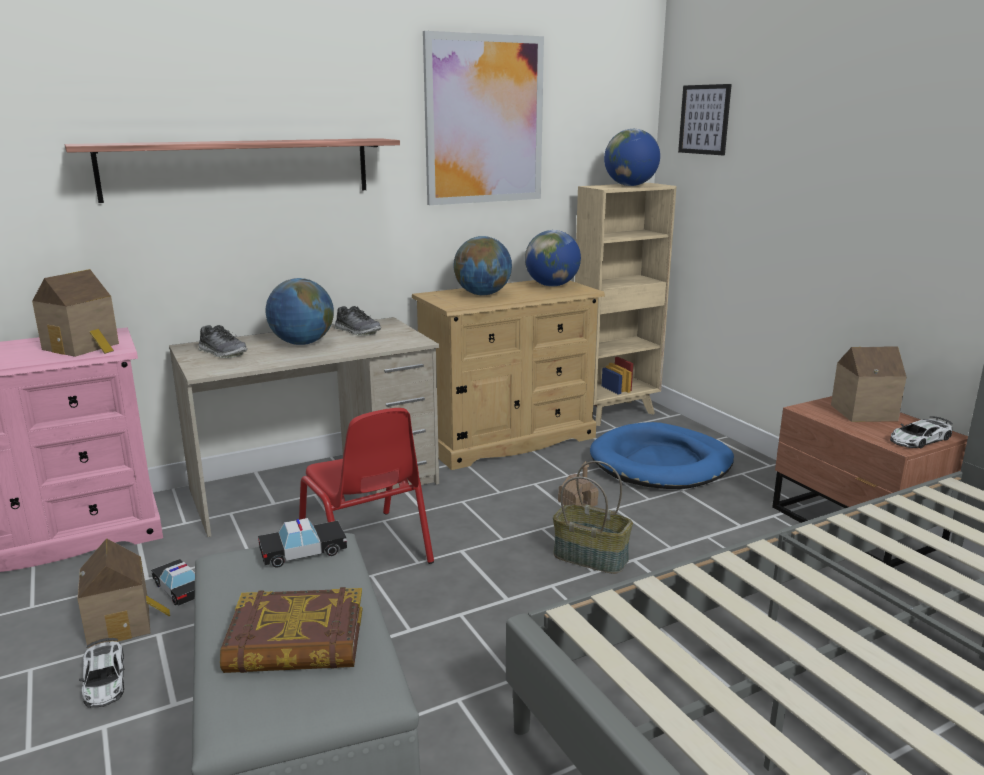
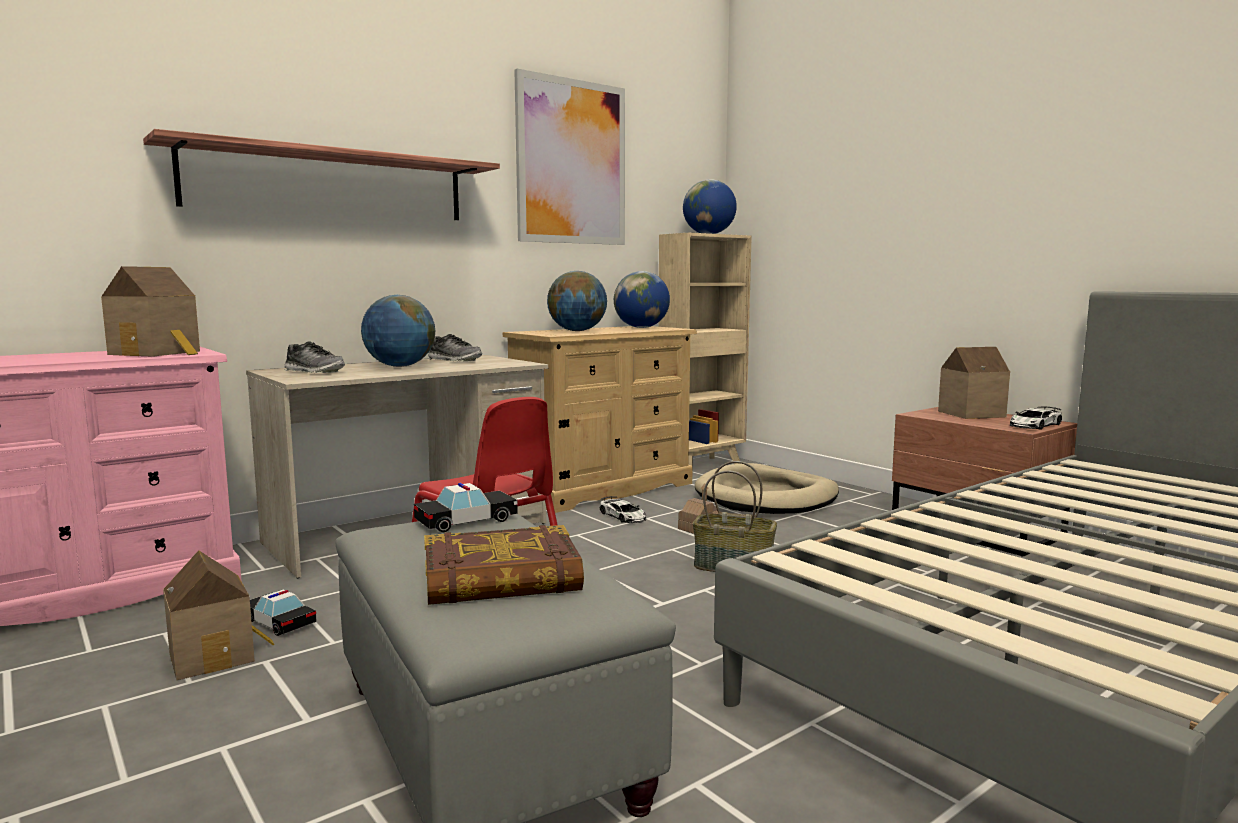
camera: 10 degrees left, 10 degrees down
toy car [79,638,124,708] -> toy car moved to [599,496,646,523]
blue dog bed [590,422,734,489] -> beige dog bed [695,463,839,514]
picture [678,84,732,155] -> none

